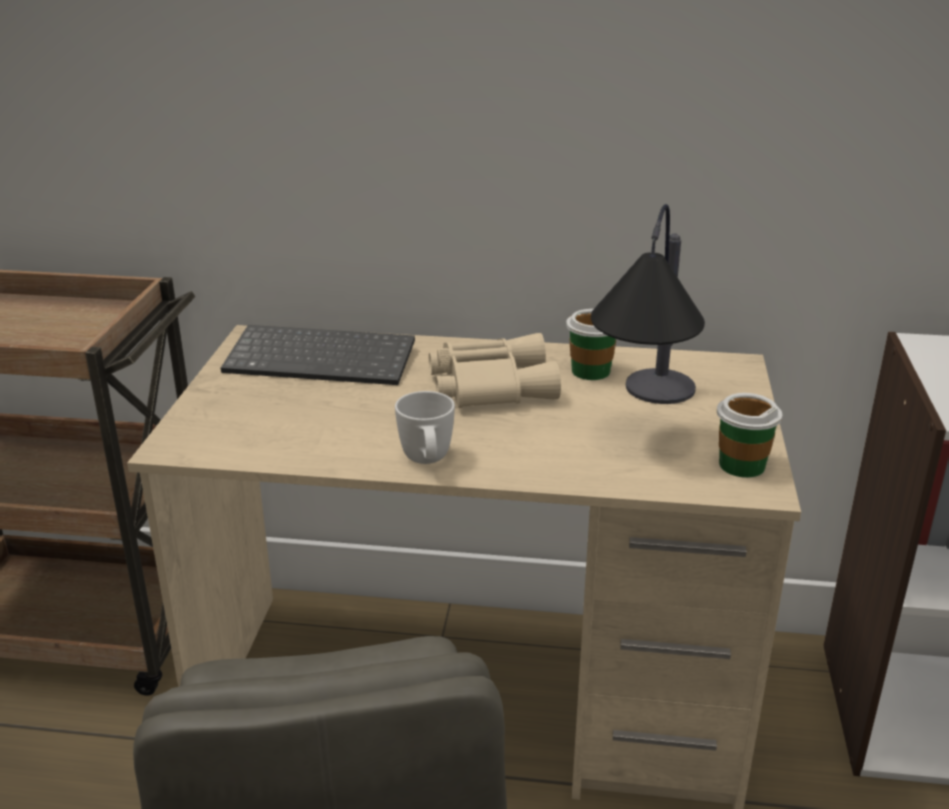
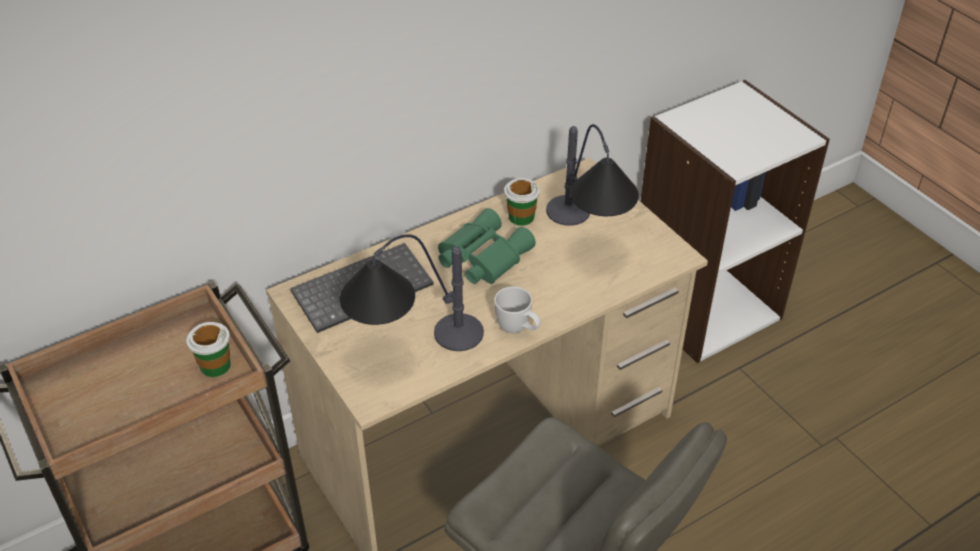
camera: 40 degrees left, 15 degrees up
beige binoculars [429,333,561,408] -> green binoculars [438,208,536,284]
cup [717,393,782,478] -> cup moved to [186,322,231,377]
none -> table lamp [340,234,484,351]

